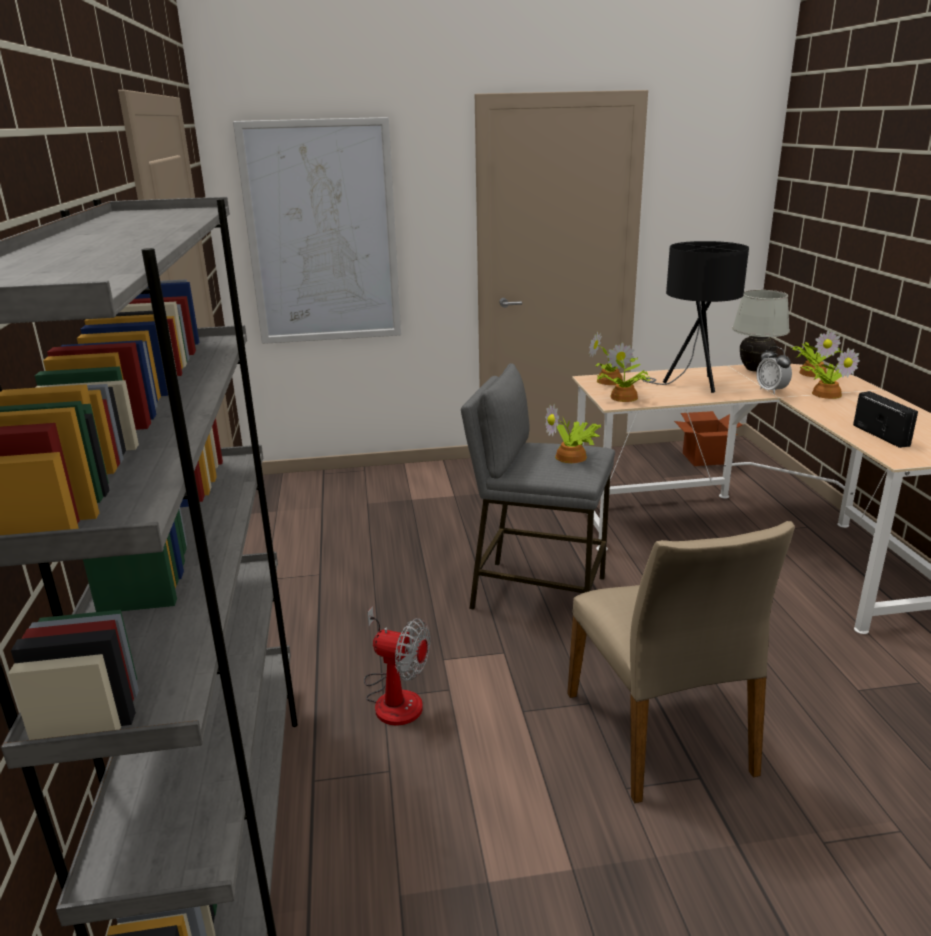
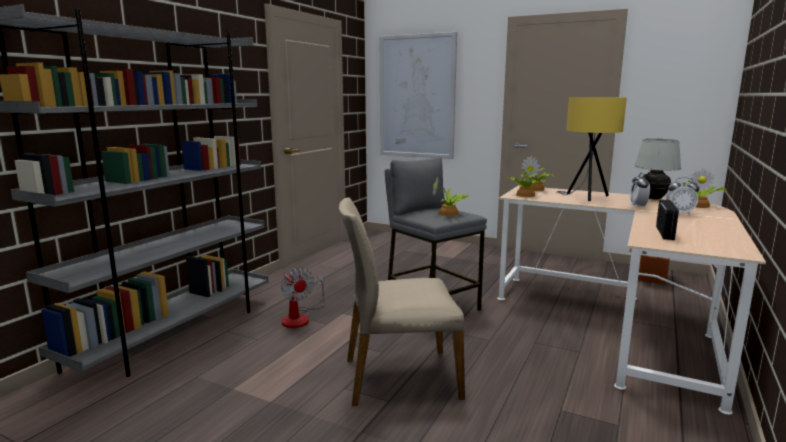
camera: 35 degrees right, 10 degrees down
beige chair [567,521,795,803] -> beige chair turned 60 degrees clockwise [339,197,465,406]
black table lamp [642,241,749,393] -> yellow table lamp [556,97,627,201]
potted plant [800,347,860,399] -> alarm clock [666,177,699,215]

